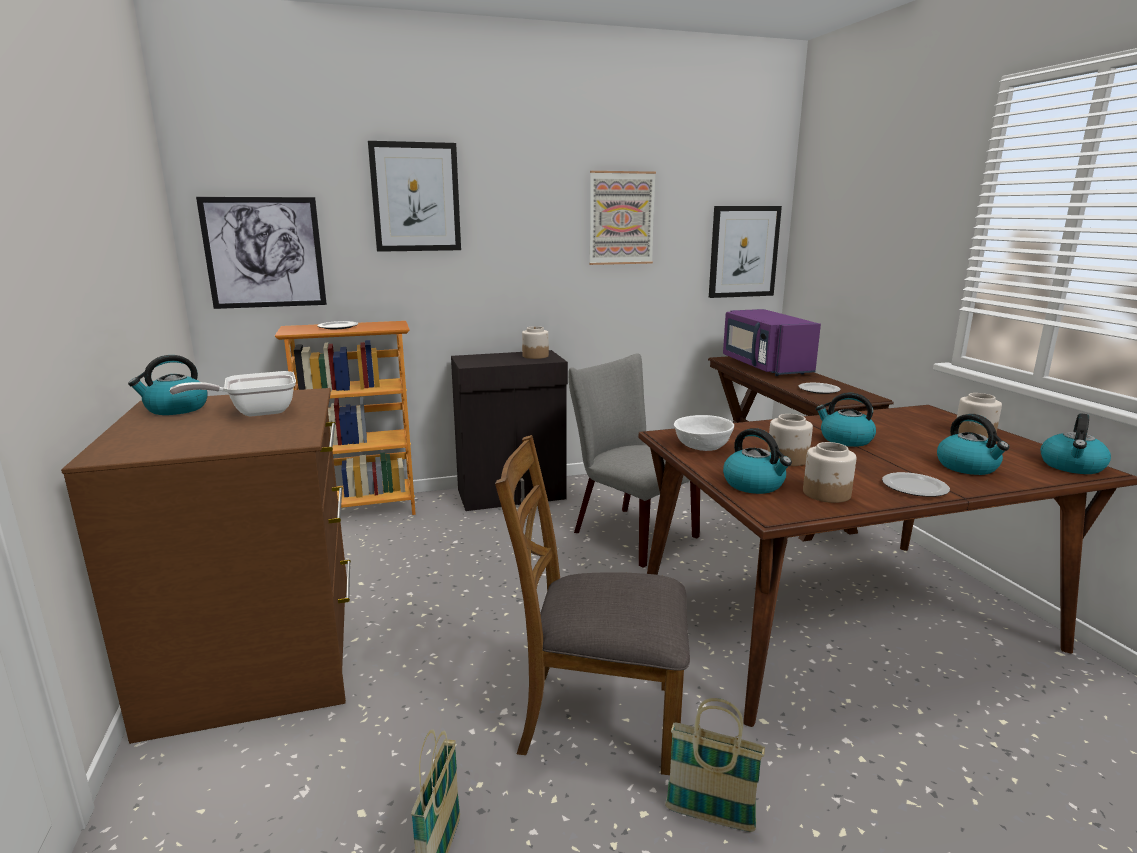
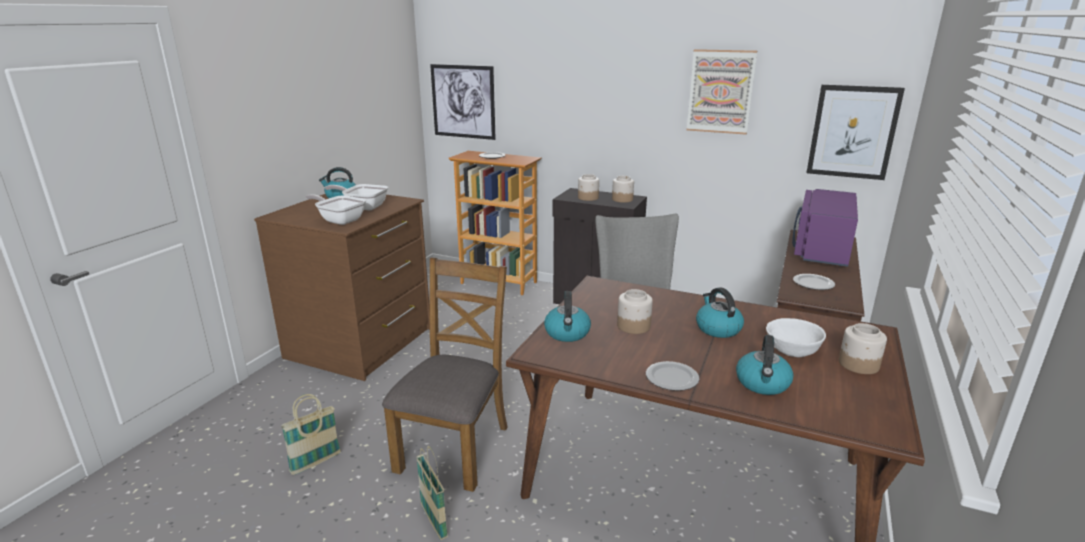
camera: 40 degrees right, 5 degrees up
picture [368,141,461,252] -> none
brown chair [495,435,690,775] -> brown chair turned 60 degrees clockwise [382,258,508,492]
white bowl [674,415,734,451] -> white bowl moved to [766,318,826,357]
jar [803,442,856,503] -> jar moved to [578,174,599,201]
kettle [1040,413,1111,474] -> none
none -> frying pan [306,194,366,225]

